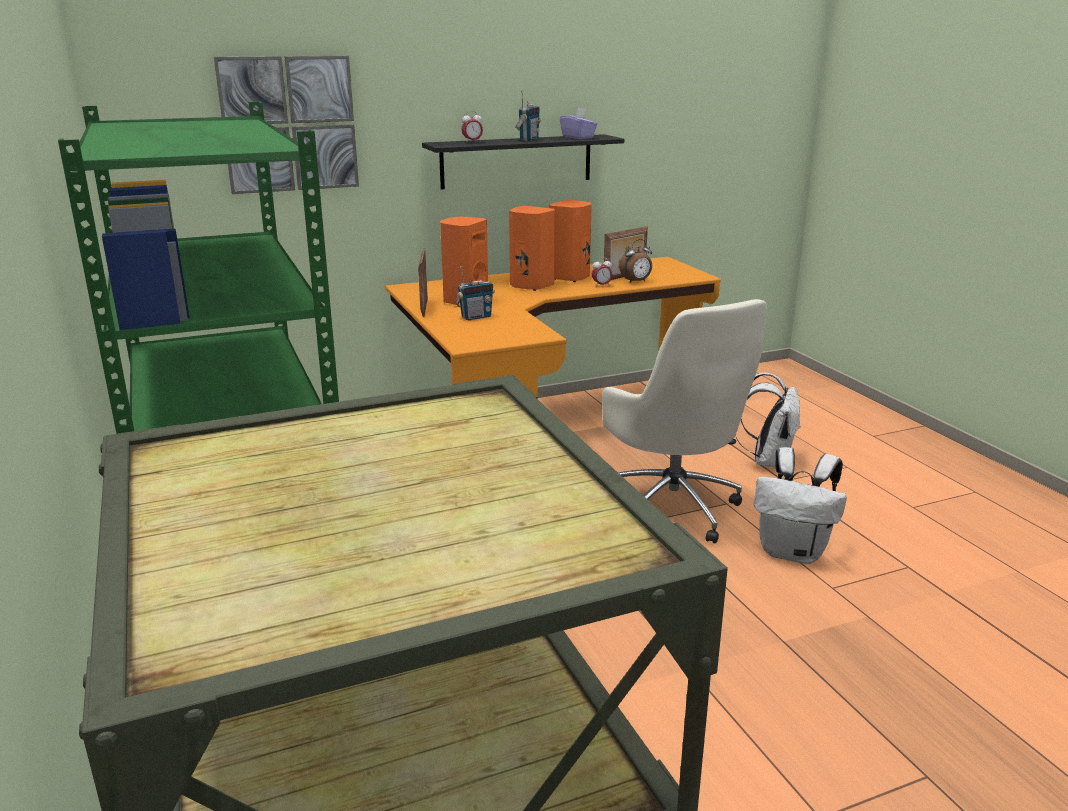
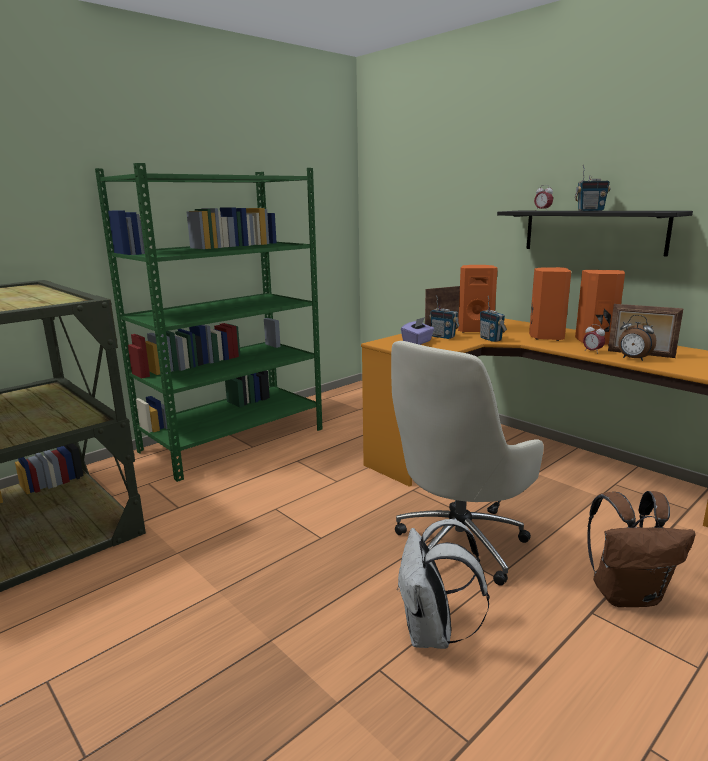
camera: 70 degrees right, 5 degrees down
picture [214,56,359,194] -> none
purple tissue box [560,108,598,139] -> purple tissue box moved to [401,317,434,345]
white backpack [735,372,801,468] -> brown backpack [587,491,696,607]
none -> radio [480,296,507,342]

